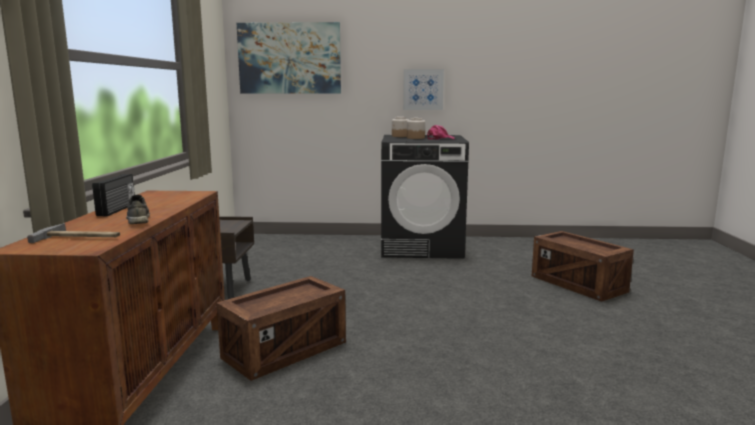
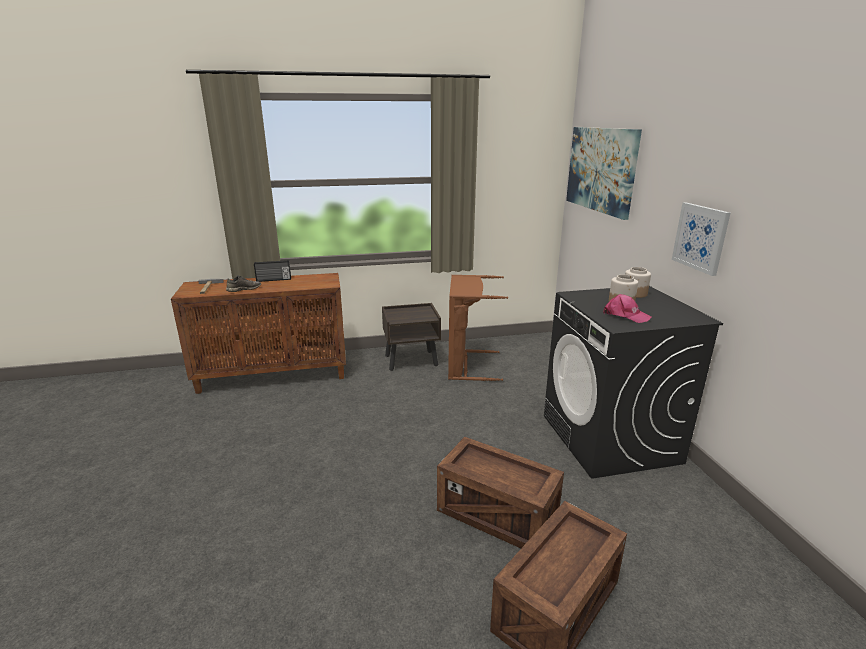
camera: 75 degrees right, 10 degrees up
crate [216,276,346,381] -> crate moved to [437,437,564,548]
none -> brown laundry basket [448,275,508,381]

